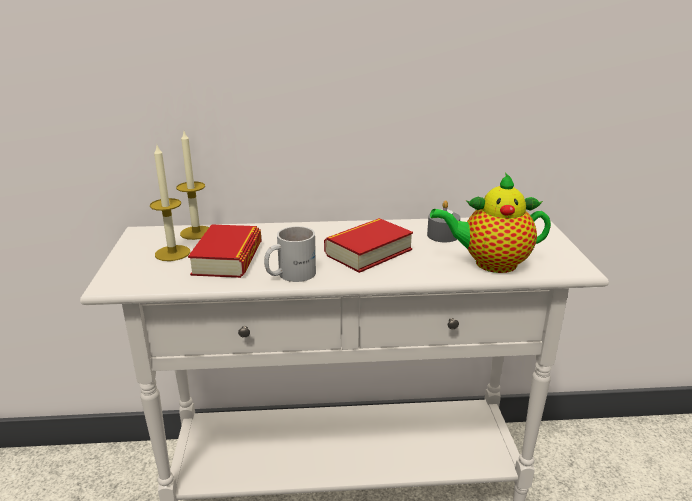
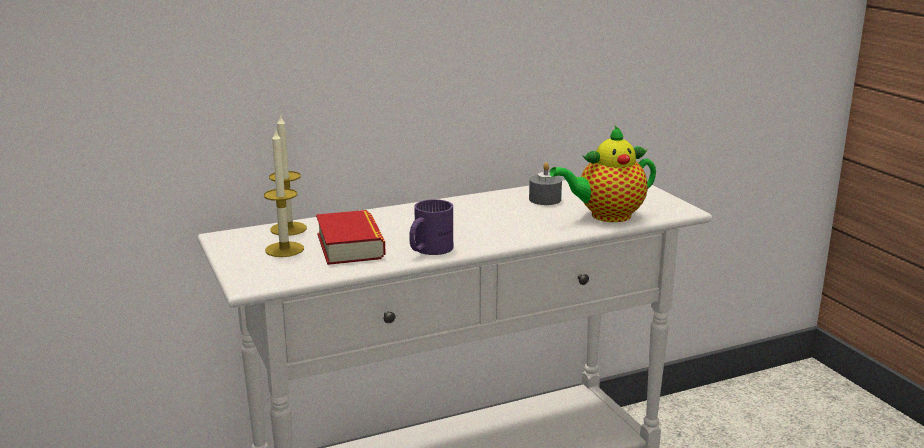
camera: 20 degrees left, 5 degrees down
white mug [264,226,316,282] -> purple mug [409,199,453,255]
book [324,218,413,273] -> none

